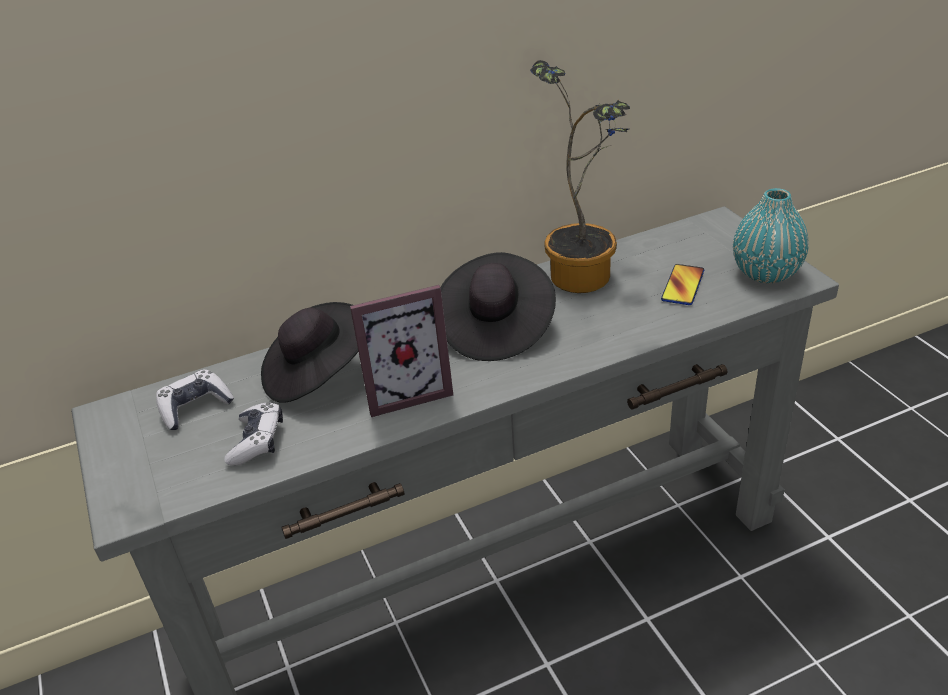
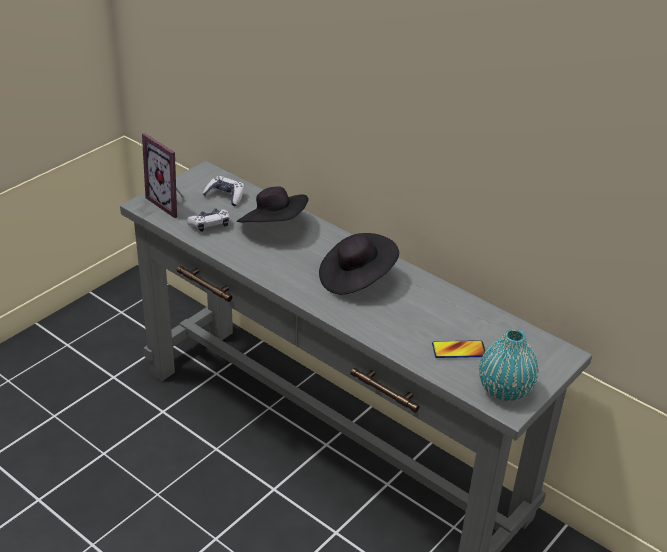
camera: 60 degrees right, 0 degrees up
picture frame [350,285,453,417] -> picture frame moved to [142,133,184,218]
potted plant [530,60,630,293] -> none

